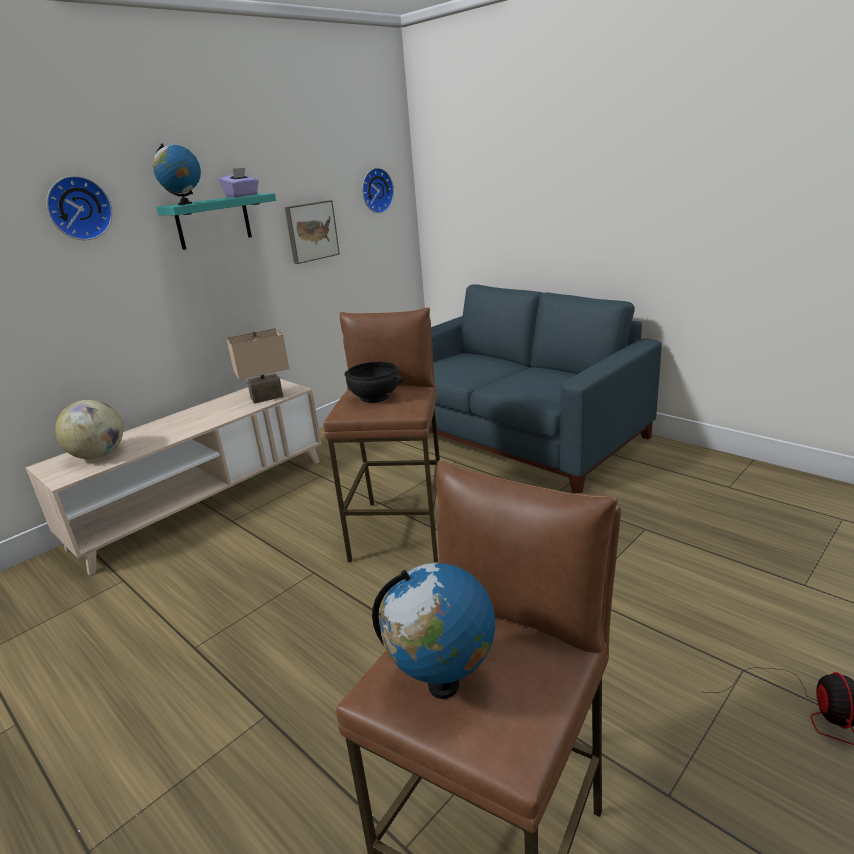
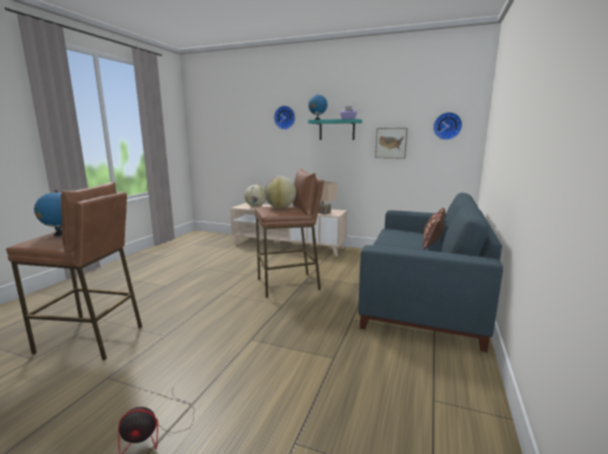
camera: 65 degrees right, 10 degrees down
black bowl [345,361,402,403] -> globe [264,176,296,208]
none -> brown pillow [423,208,446,250]

